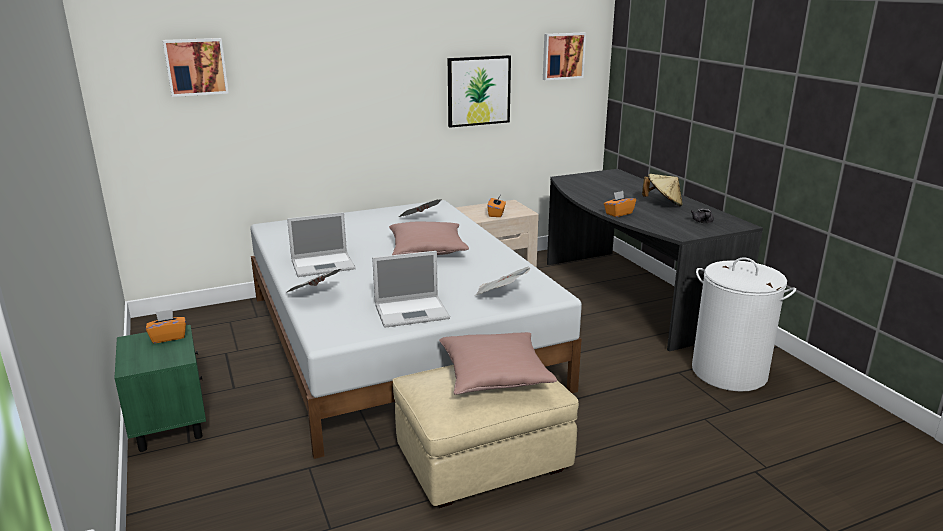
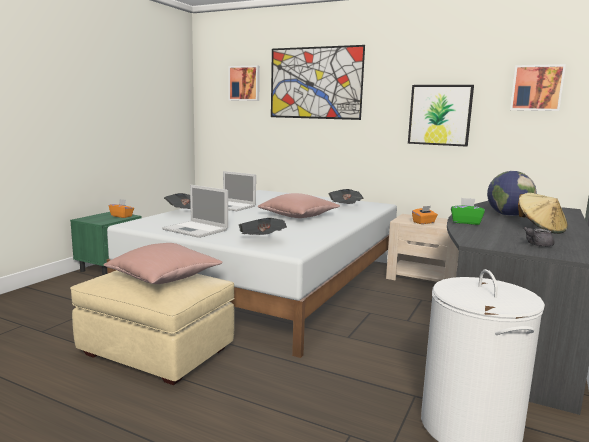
camera: 50 degrees right, 10 degrees down
orange tissue box [604,191,636,217] -> green tissue box [451,198,485,225]
none -> picture [271,45,365,120]
none -> globe [487,171,537,216]

